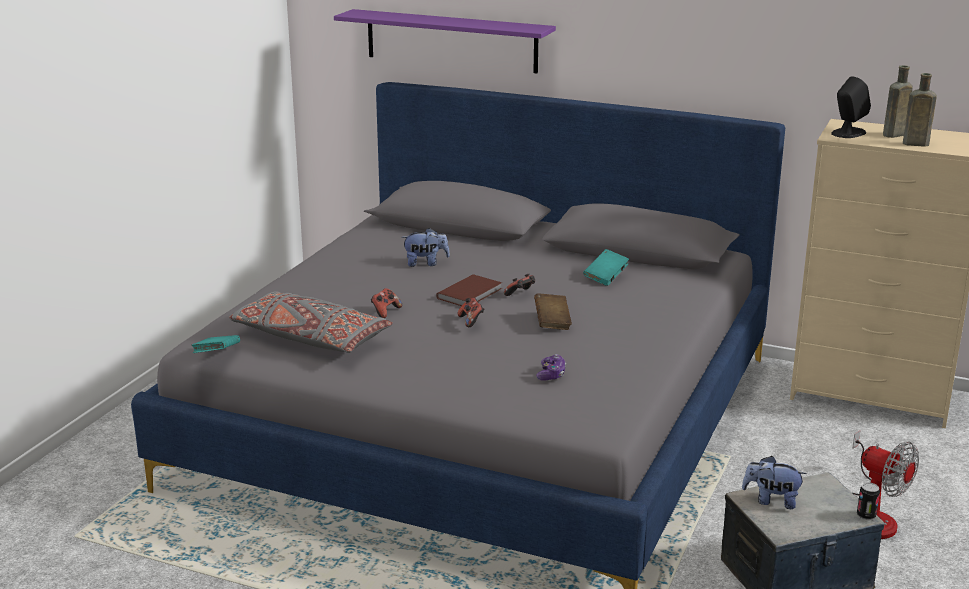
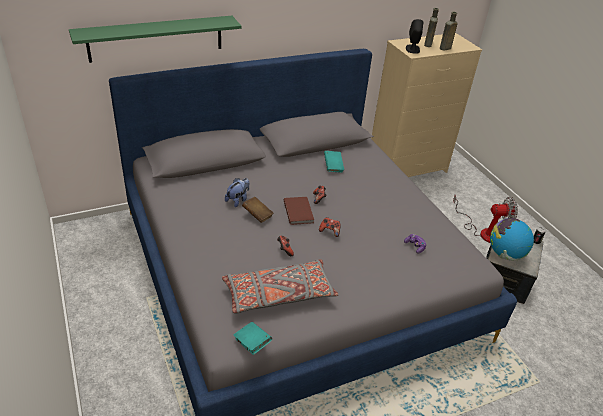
camera: 50 degrees left, 15 degrees up
purple shelf [334,9,556,73] -> green shelf [69,16,241,63]
brown book [534,293,572,330] -> brown book moved to [242,197,273,223]
plush toy [742,456,807,509] -> globe [490,218,534,260]

